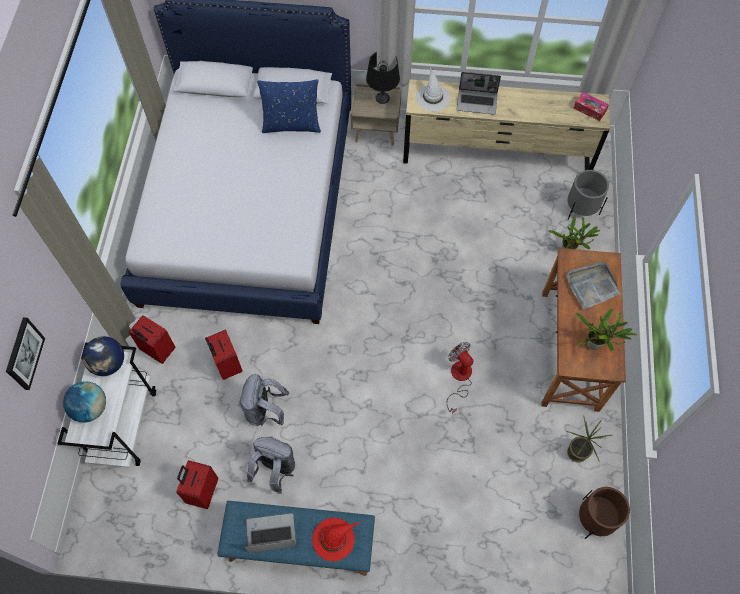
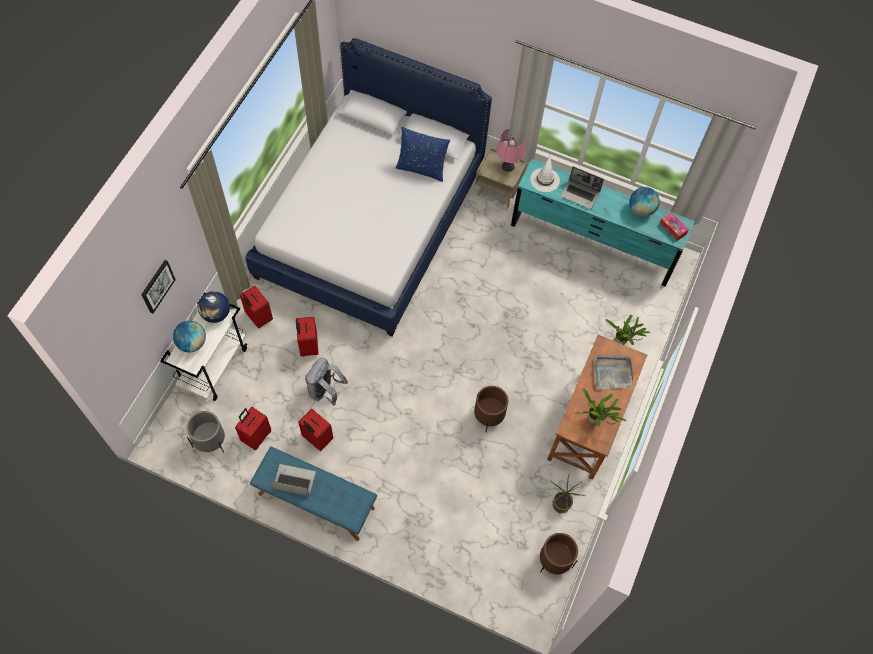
camera: 15 degrees right, 0 degrees up
grey backpack [247,436,295,494] -> red suitcase [298,409,333,451]
red hat [312,518,361,561] -> none
black table lamp [366,52,400,104] -> pink table lamp [496,128,525,172]
beige dresser [403,79,610,170] -> turquoise dresser [511,159,695,286]
fan [447,342,474,414] -> brown planter [474,386,509,433]
grey planter [567,170,609,220] -> grey planter moved to [186,411,225,453]
none -> globe [629,187,660,217]

